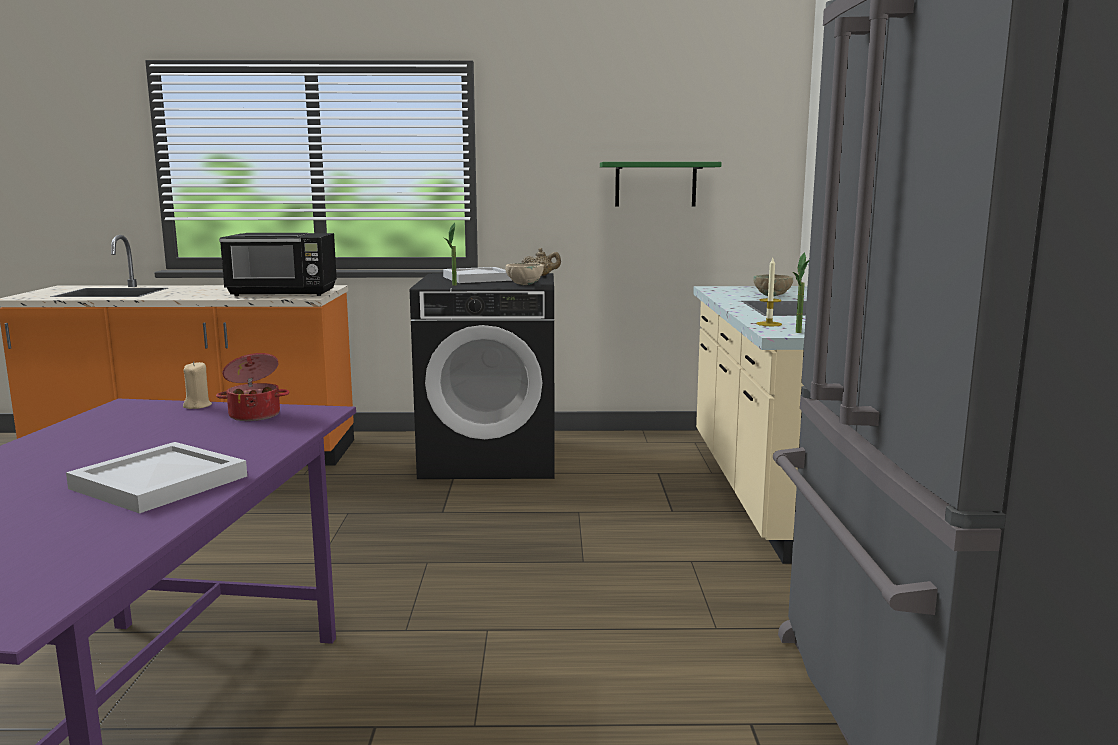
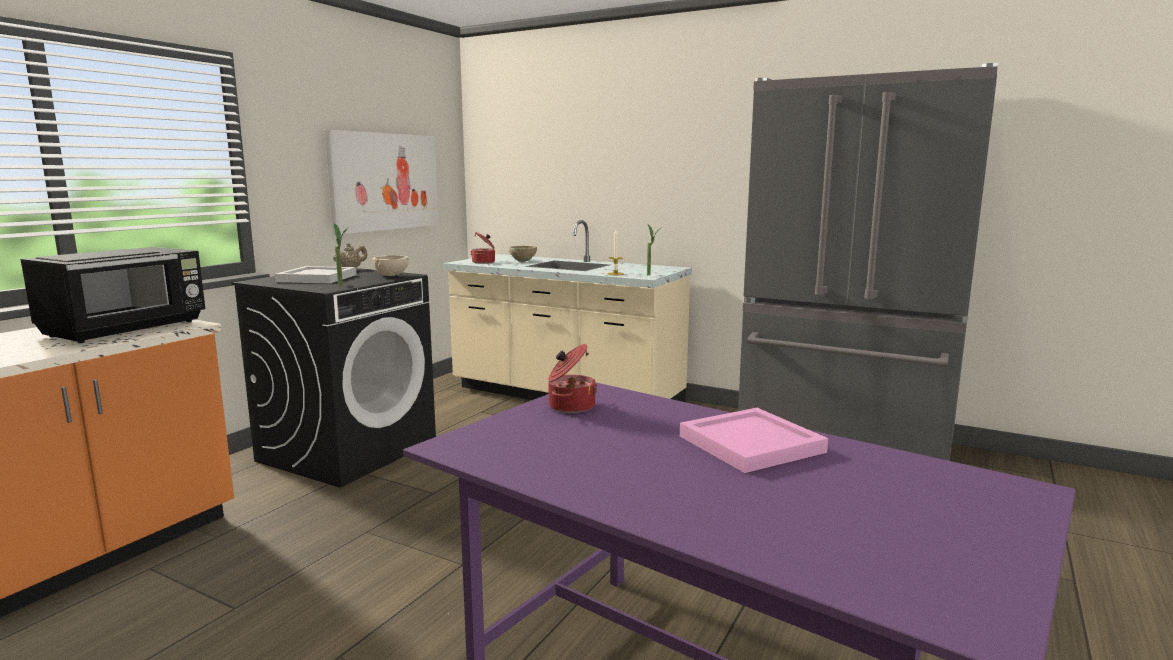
camera: 60 degrees left, 0 degrees up
white tray [66,442,247,514] -> pink tray [680,408,828,473]
beige candle [183,361,212,409] -> none
green shelf [600,162,721,207] -> picture [325,130,439,234]
none -> cooking pot [471,232,495,264]

